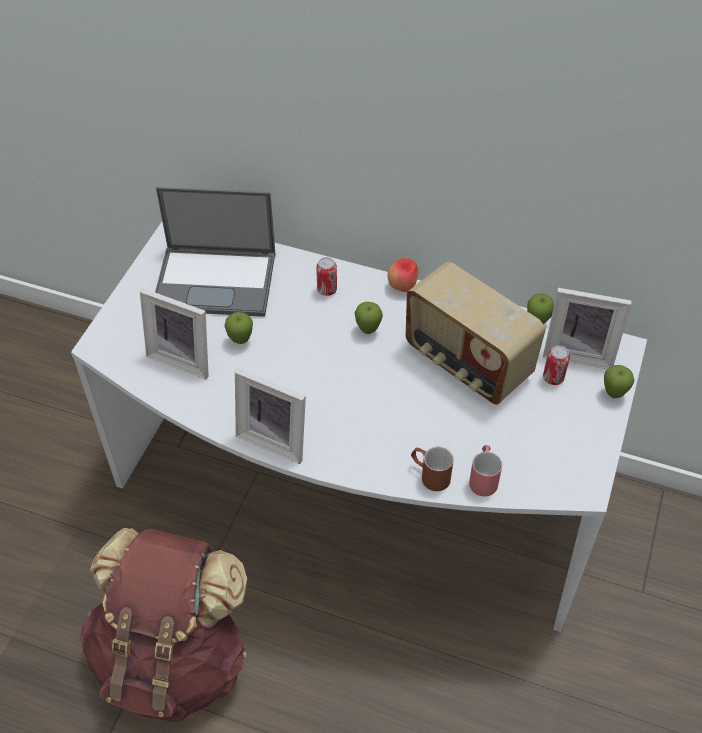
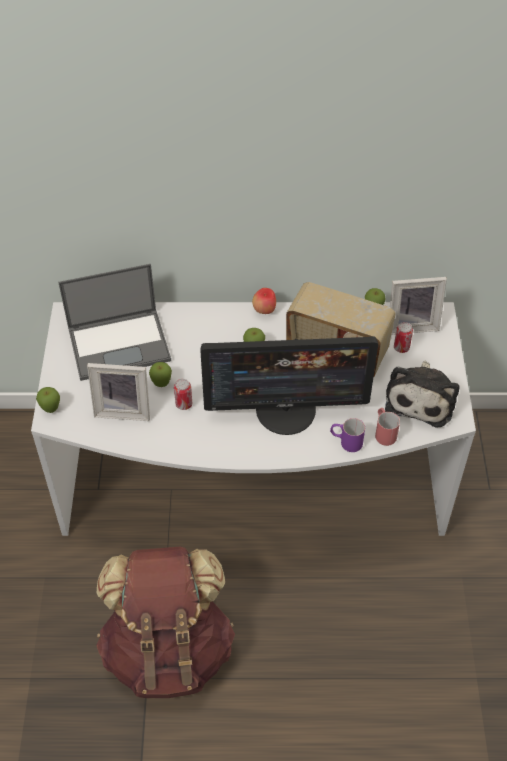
camera: 20 degrees left, 0 degrees up
picture frame [235,368,306,464] -> none
can [316,257,337,296] -> can moved to [174,379,192,410]
brown mug [411,447,453,491] -> purple mug [330,418,365,452]
apple [604,365,635,398] -> apple moved to [36,387,60,413]
none -> monitor [200,336,378,435]
none -> plush toy [385,361,459,427]

